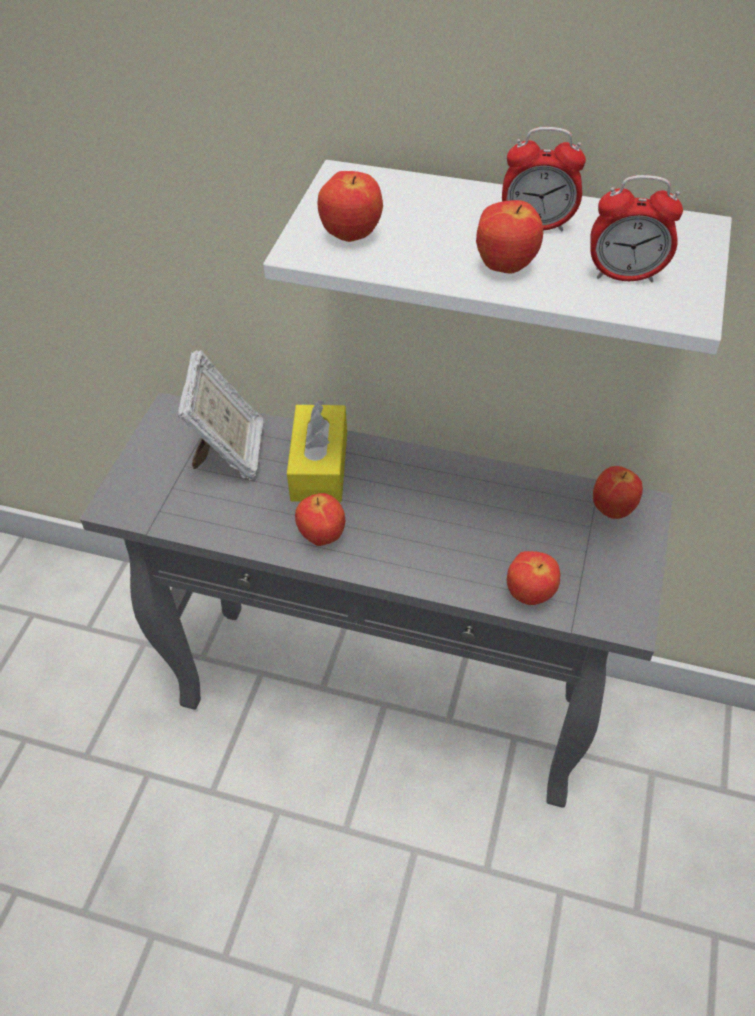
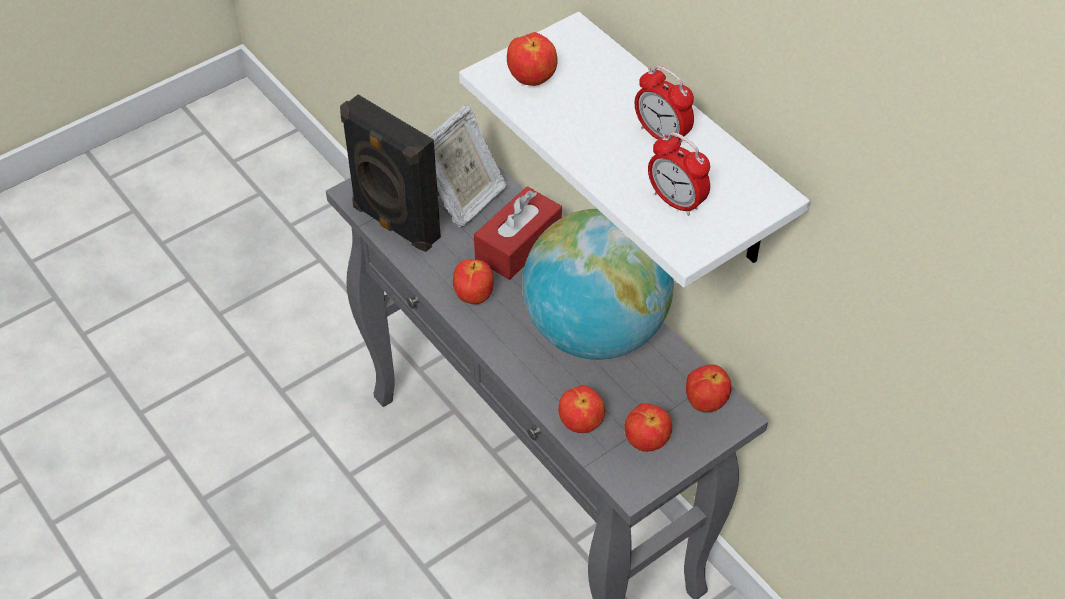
camera: 35 degrees right, 0 degrees up
yellow tissue box [287,400,347,502] -> red tissue box [474,186,562,280]
apple [476,200,543,274] -> apple moved to [624,403,672,452]
none -> black speaker [340,94,441,252]
none -> globe [523,209,674,360]

